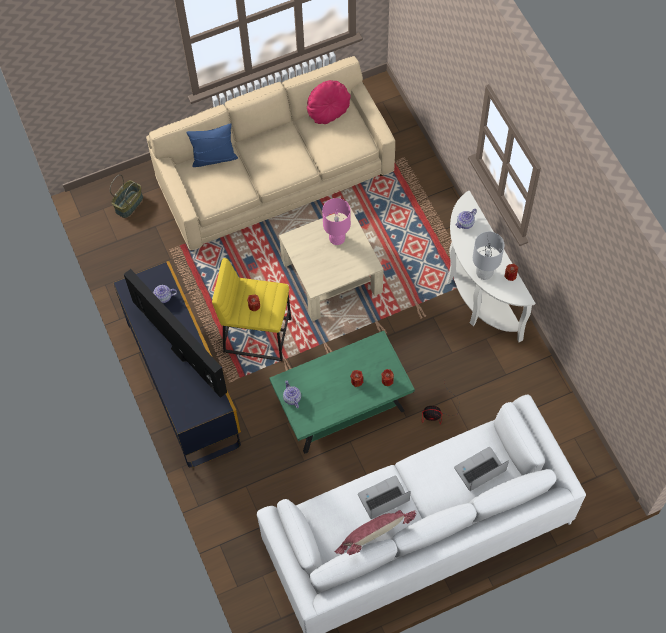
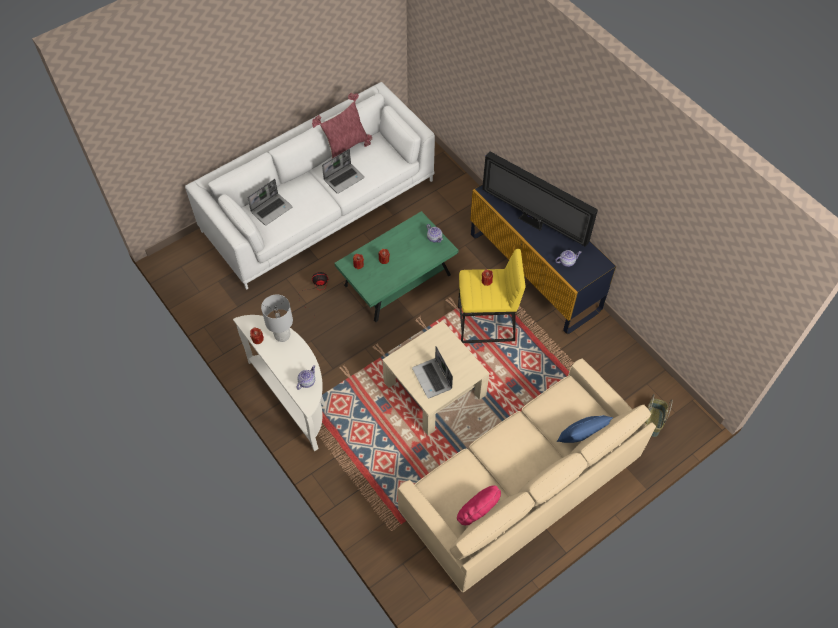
camera: 165 degrees right, 5 degrees down
pink table lamp [322,198,351,245] -> laptop [412,346,453,399]

